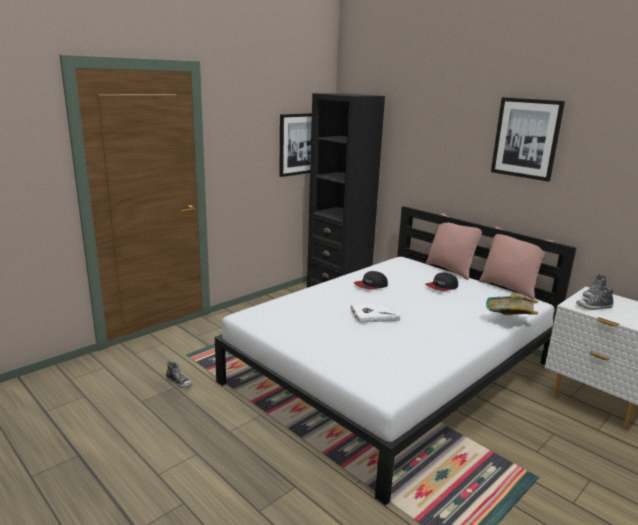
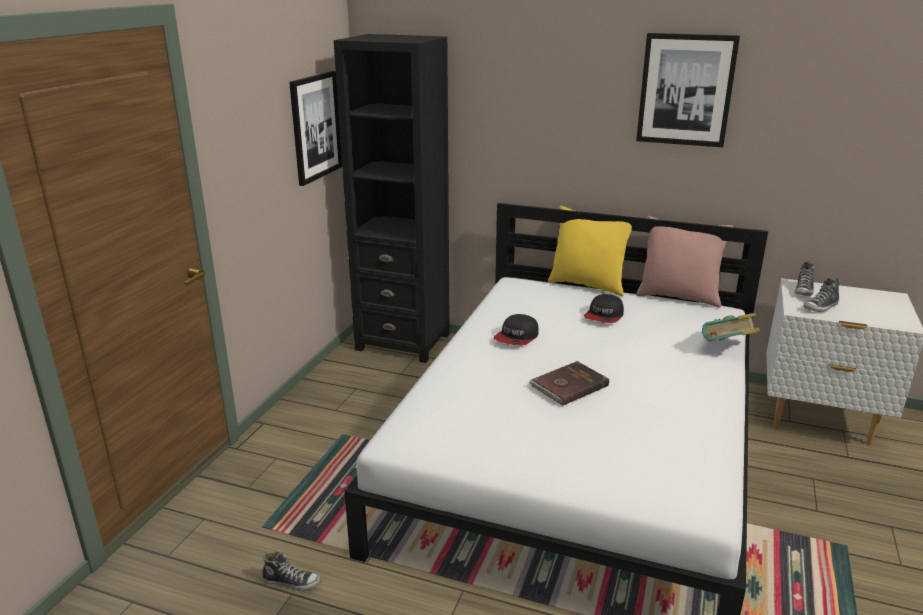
camera: 25 degrees left, 5 degrees up
white book [350,303,400,323] -> brown book [529,361,609,406]
pink pillow [426,213,485,280] -> yellow pillow [548,205,632,296]

